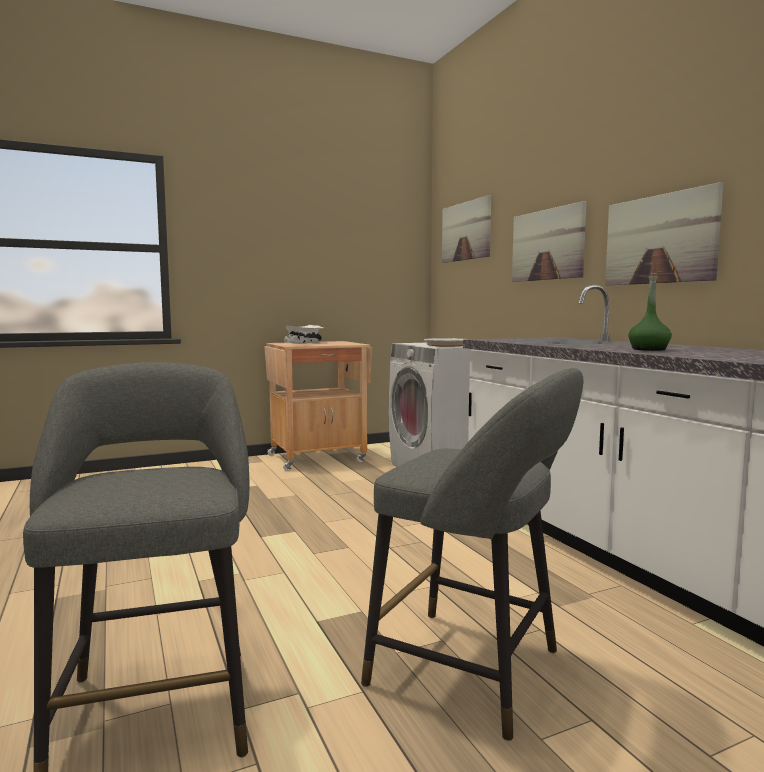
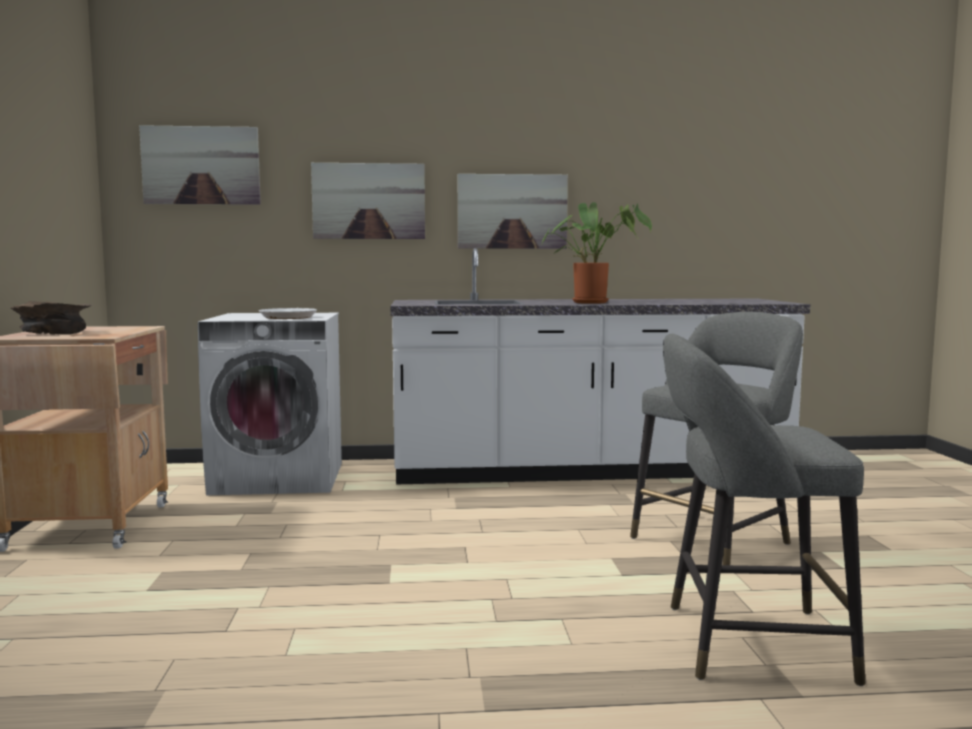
camera: 70 degrees left, 0 degrees up
white bowl [284,325,326,344] -> brown bowl [11,301,93,335]
green bottle [628,273,672,351] -> potted plant [542,202,652,304]

